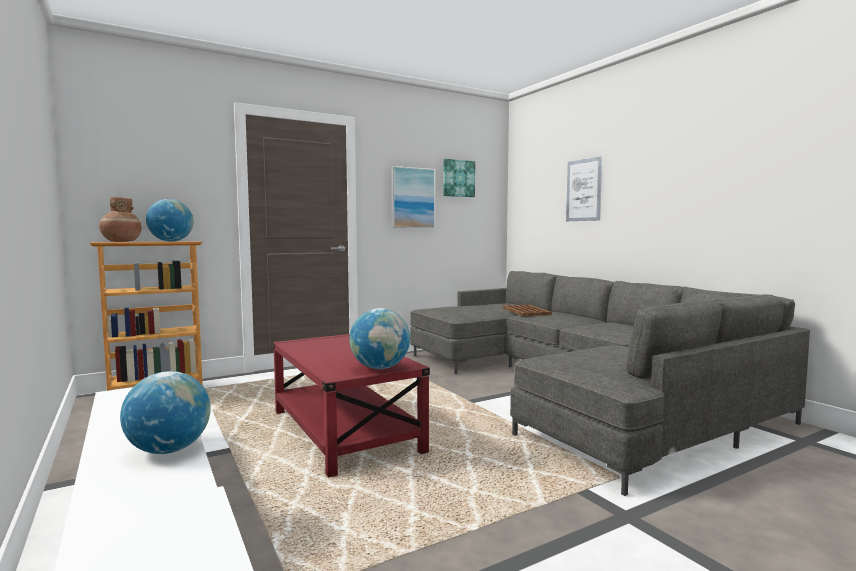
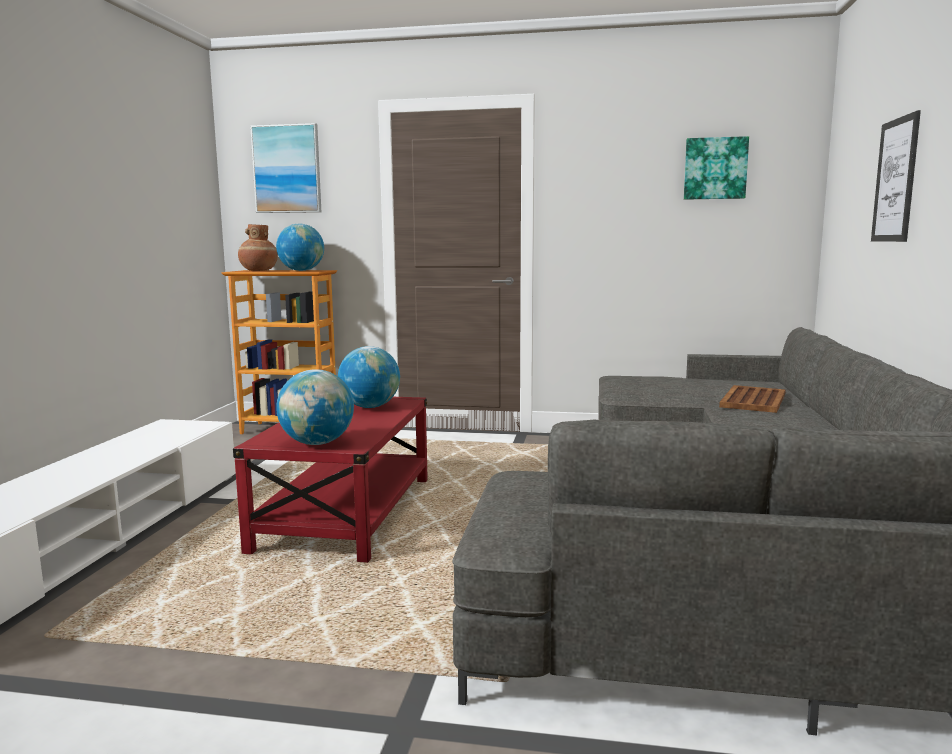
camera: 40 degrees right, 5 degrees up
globe [120,371,211,454] -> globe moved to [338,346,400,408]
picture [391,166,435,228] -> picture moved to [250,123,321,213]

